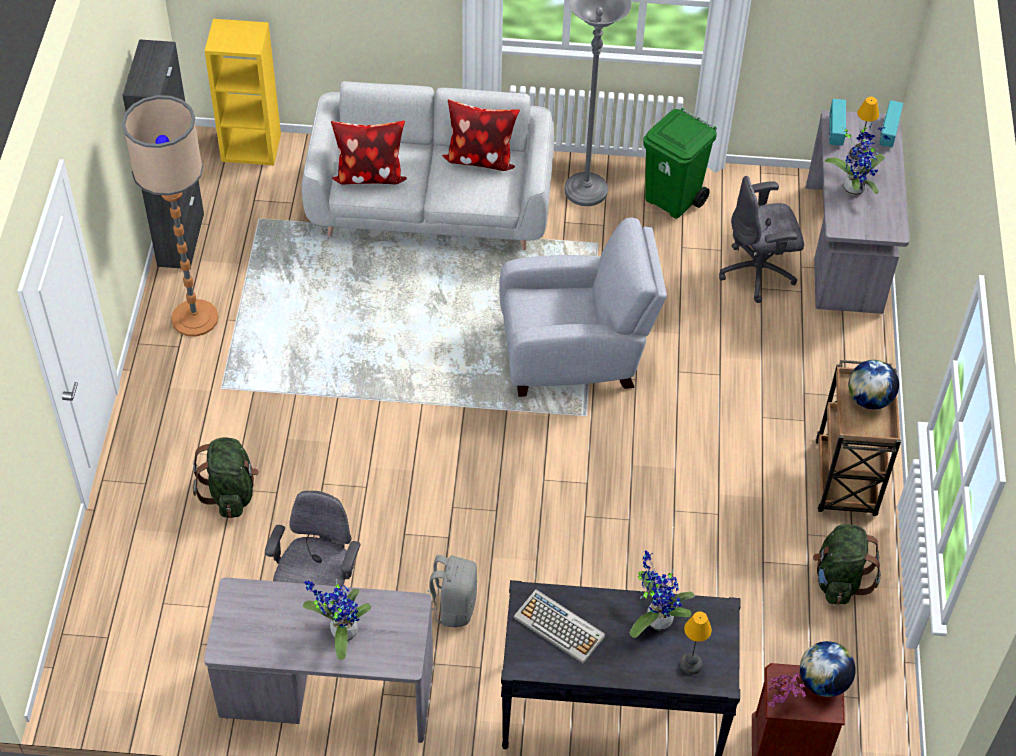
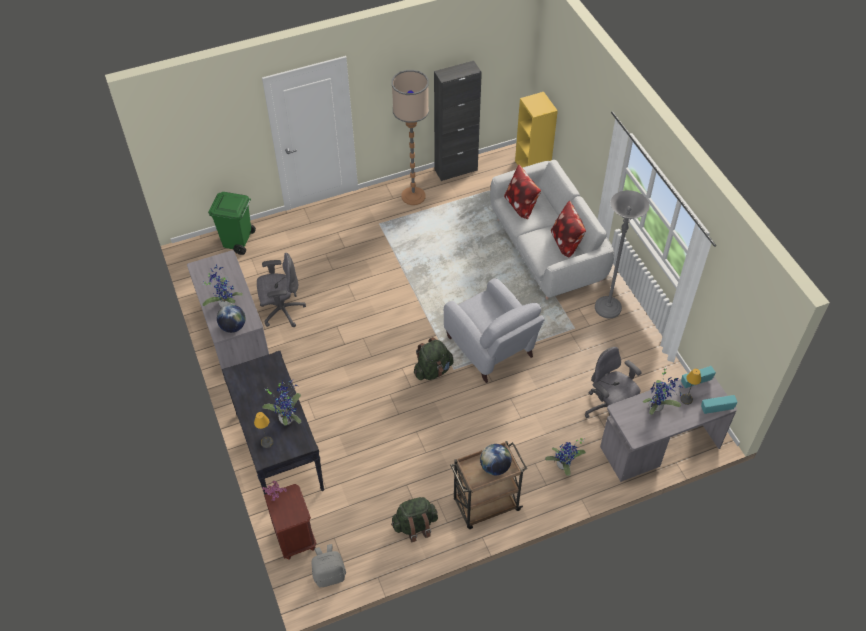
camera: 65 degrees right, 0 degrees up
green backpack [193,438,259,518] -> green backpack moved to [414,337,453,380]
grey backpack [427,555,477,627] -> grey backpack moved to [311,544,346,588]
keyboard [514,589,605,664] -> none
green trash can [644,108,717,218] -> green trash can moved to [208,192,256,255]
globe [800,641,856,697] -> globe moved to [217,304,245,333]
none -> potted plant [545,438,586,476]

